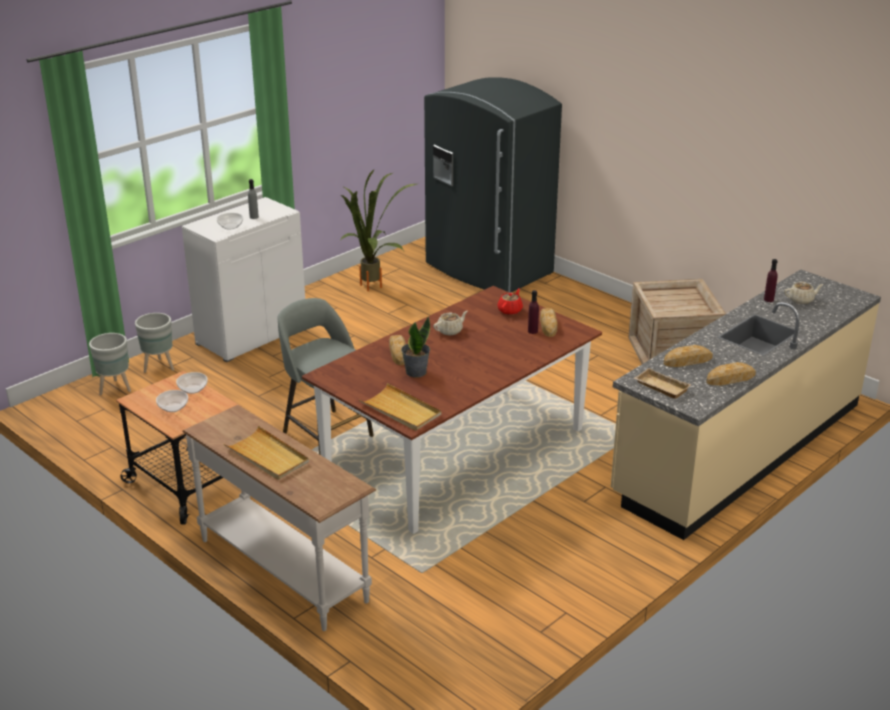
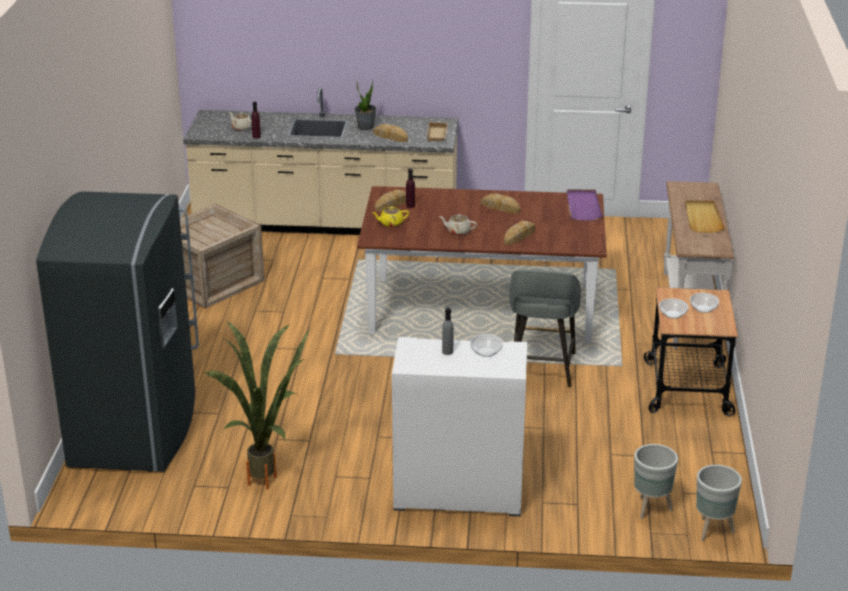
camera: 130 degrees left, 0 degrees up
grey planter [135,313,174,373] -> grey planter moved to [696,465,742,541]
beige tray [359,383,441,431] -> purple tray [567,189,603,221]
potted plant [401,317,430,377] -> potted plant moved to [355,79,377,130]
red teapot [497,288,523,315] -> yellow teapot [372,206,409,227]
bread [707,362,756,385] -> bread moved to [481,194,520,213]

